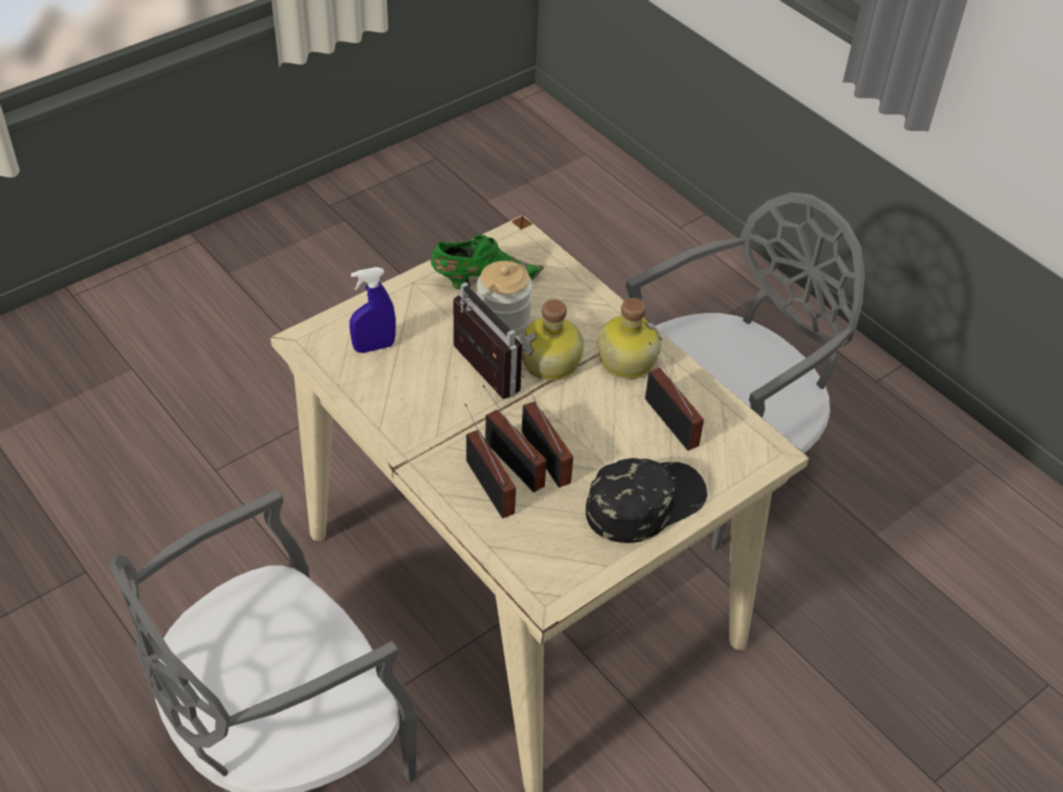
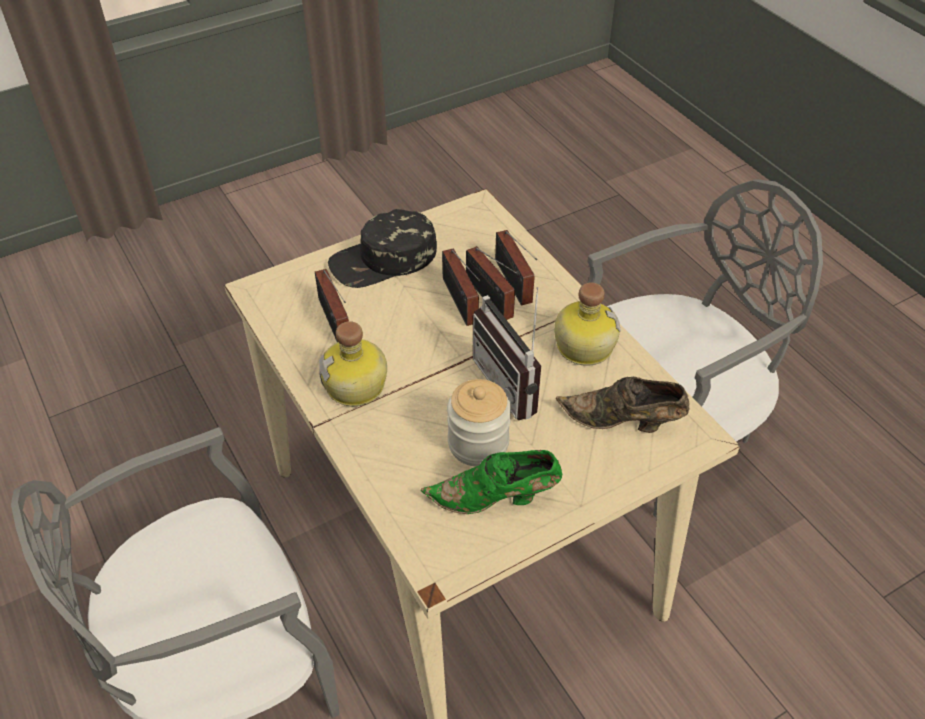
camera: 170 degrees left, 0 degrees up
blue spray bottle [349,267,396,353] -> brown shoe [556,377,689,433]
bottle [520,299,584,381] -> bottle moved to [554,282,621,366]

